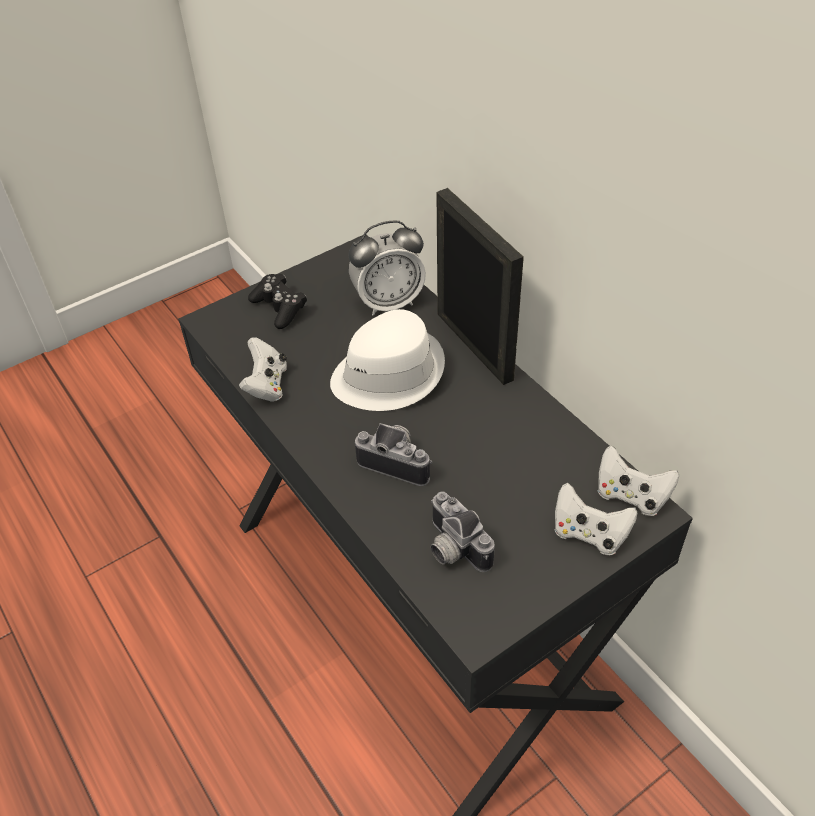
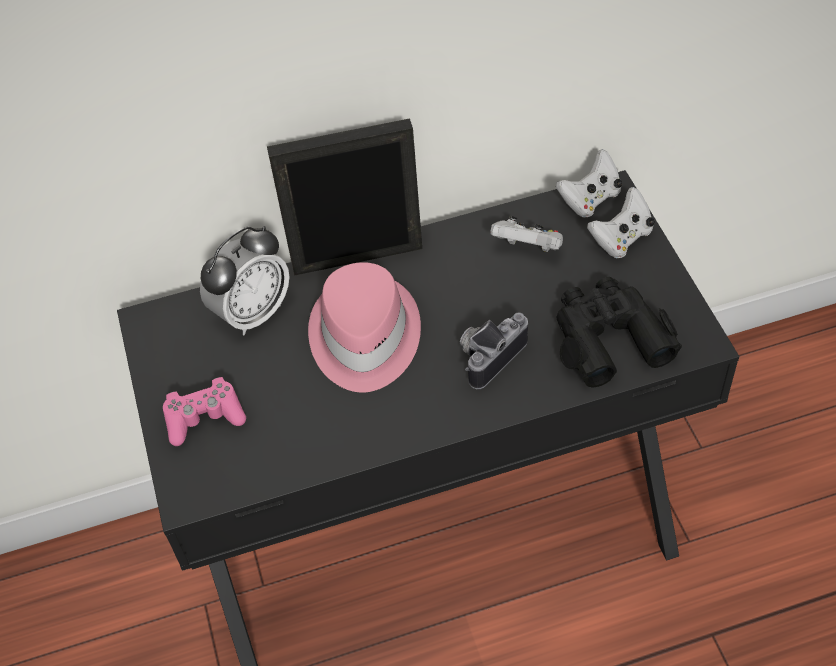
camera: 70 degrees left, 5 degrees up
white game controller [239,337,287,401] -> white game controller moved to [490,216,563,252]
black game controller [248,274,307,329] -> pink game controller [163,377,246,446]
white hat [330,309,445,411] -> pink hat [308,262,421,392]
alarm clock [348,220,426,316] -> alarm clock turned 45 degrees clockwise [200,226,290,335]
camera [431,491,495,572] -> black binoculars [556,277,682,388]

